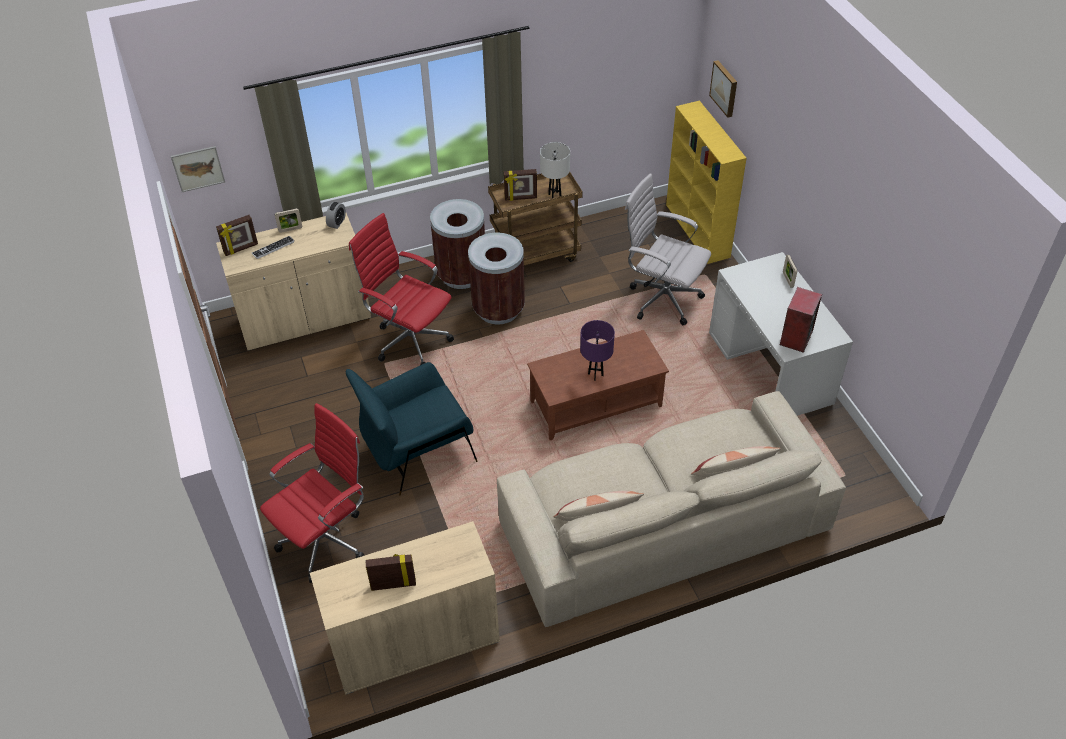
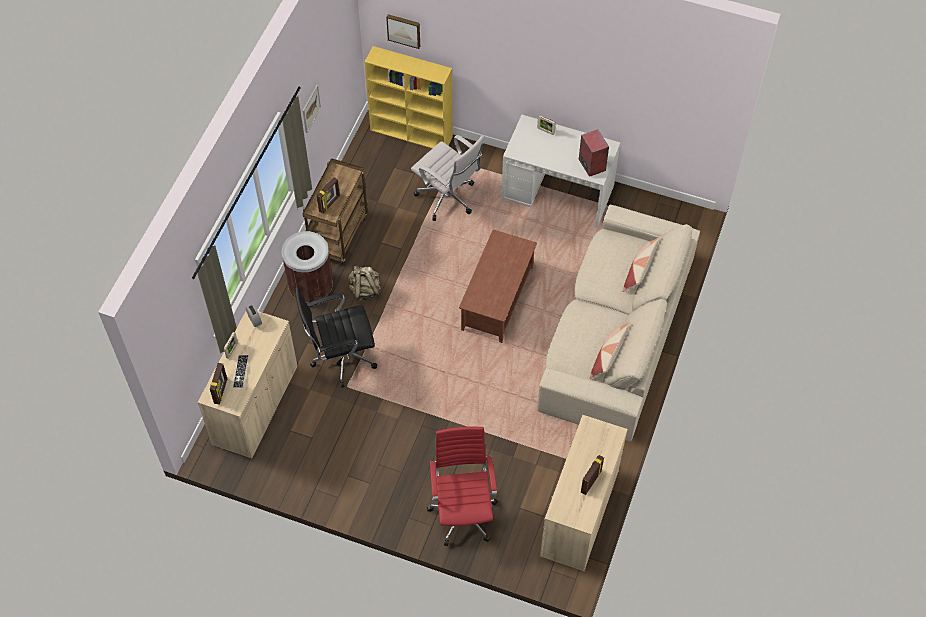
camera: 50 degrees left, 10 degrees up
picture [171,146,225,192] -> picture moved to [302,85,321,133]
blue armchair [346,362,478,496] -> none
red office chair [349,213,454,365] -> black office chair [295,287,377,388]
brown trash can [468,233,525,324] -> beige backpack [348,265,383,301]
white table lamp [540,142,570,198] -> none
purple table lamp [580,320,615,381] -> none
white office chair [625,173,711,325] -> white office chair turned 120 degrees counterclockwise [411,135,485,221]

